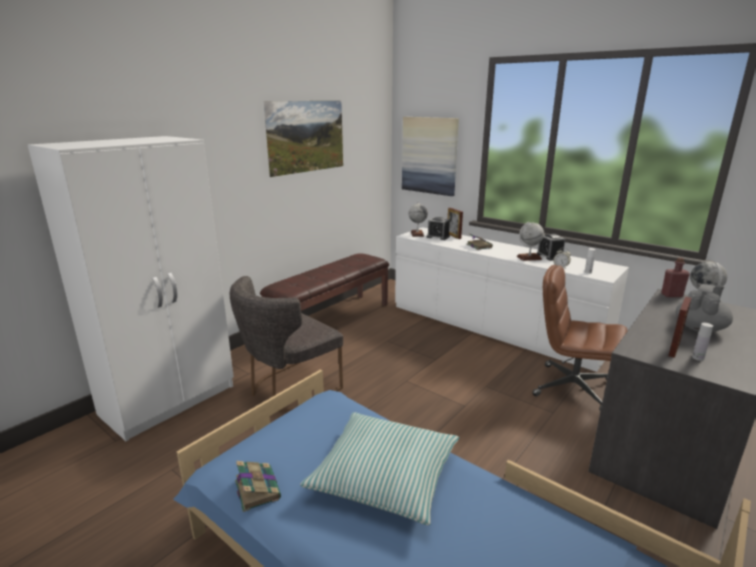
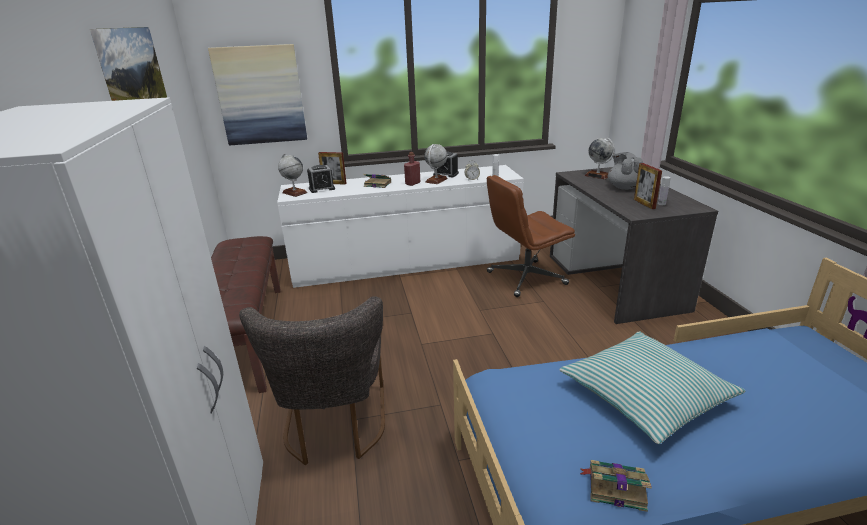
camera: 50 degrees left, 5 degrees up
red bottle [661,258,690,297] -> red bottle moved to [404,152,420,186]

